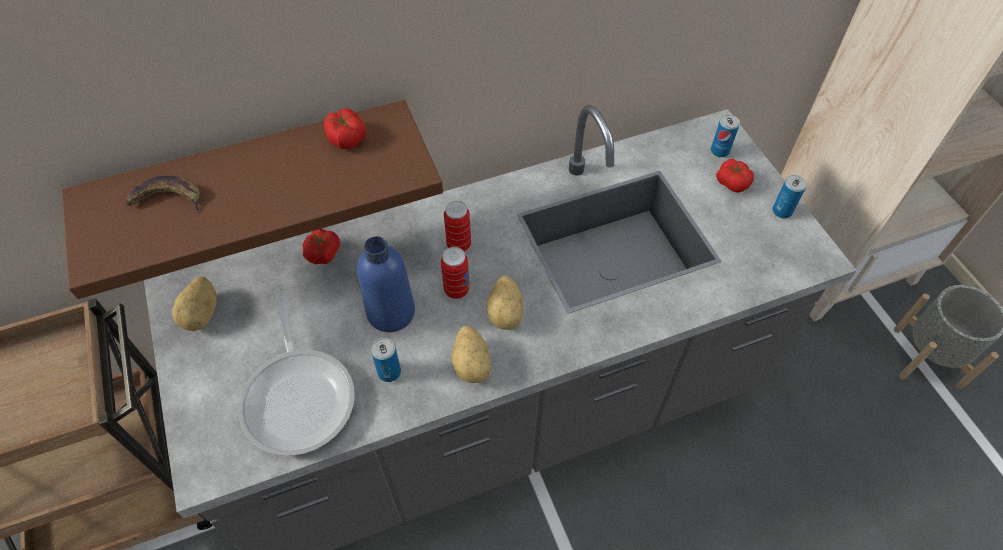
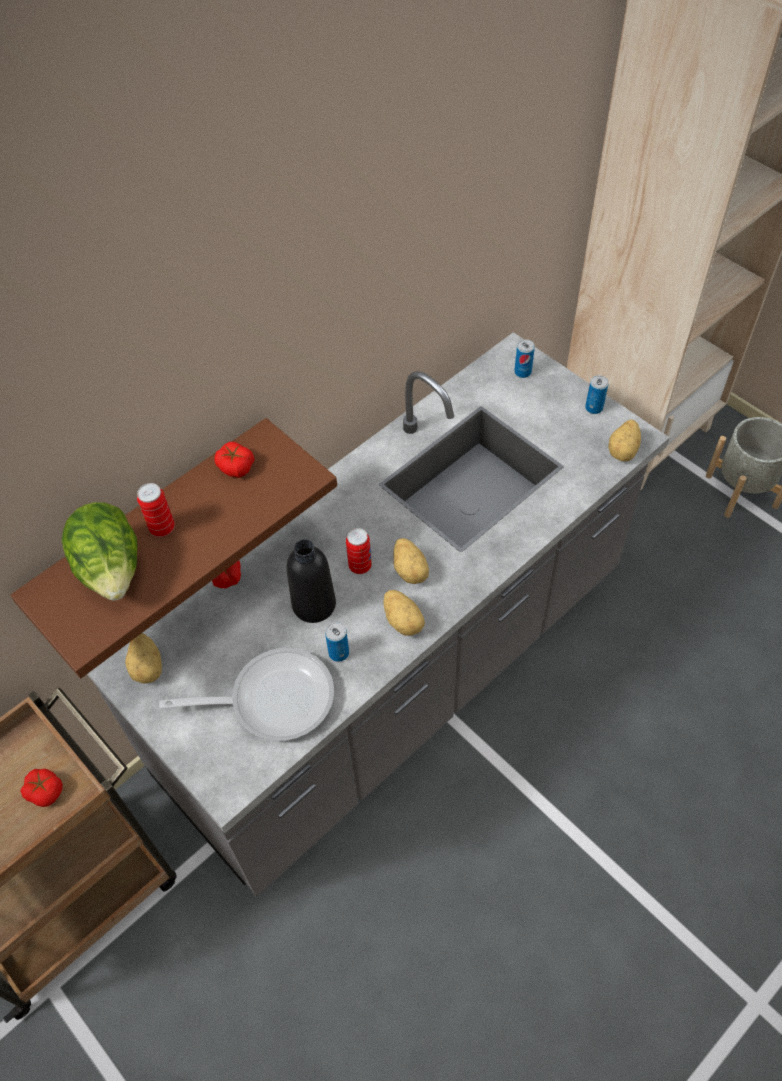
camera: 20 degrees left, 0 degrees up
banana [126,176,200,214] -> lettuce [62,502,138,601]
frying pan [238,283,355,456] -> frying pan turned 60 degrees counterclockwise [159,648,334,741]
blue bottle [357,236,415,332] -> black bottle [286,539,336,623]
can [444,201,471,252] -> can moved to [137,483,175,537]
tomato [716,159,754,193] -> tomato moved to [20,768,63,807]
none -> potato [608,419,641,461]

